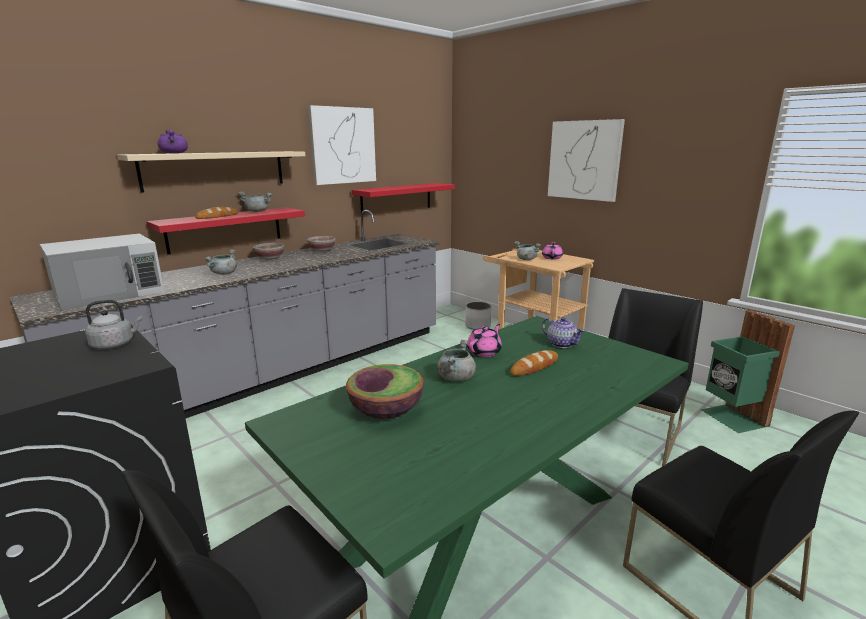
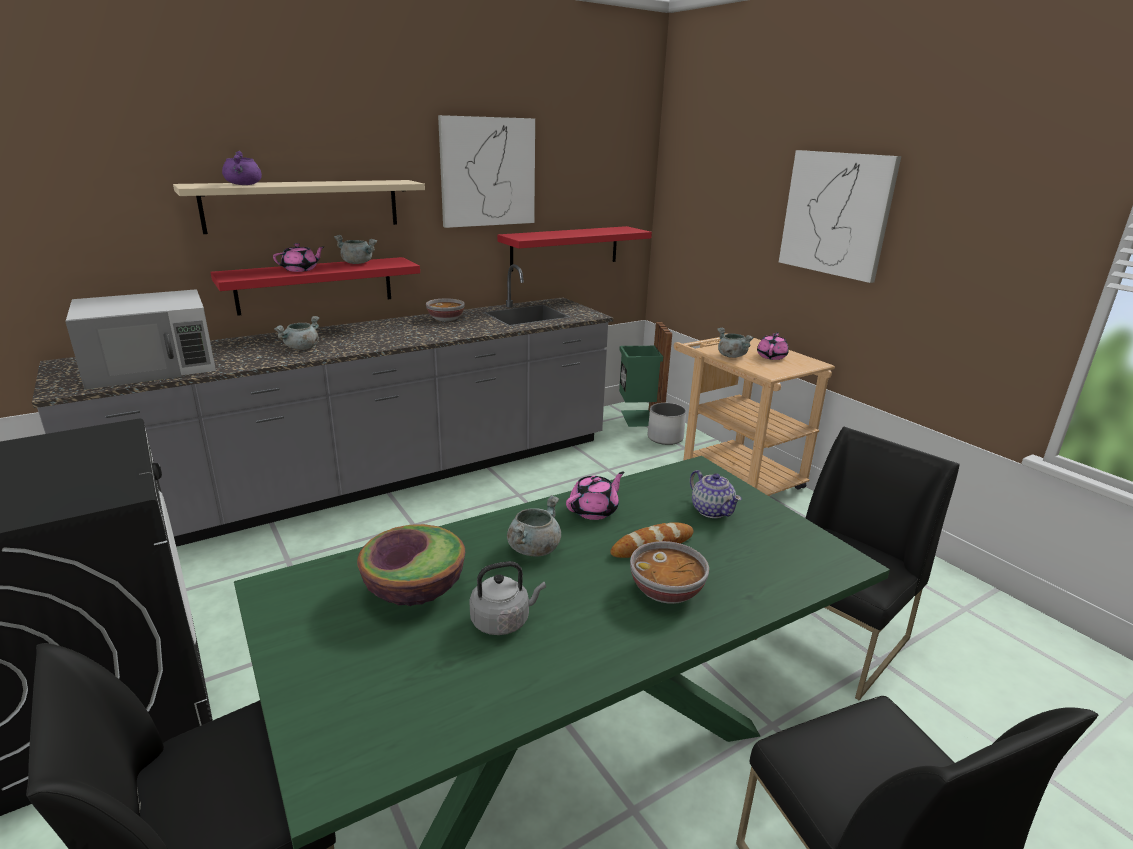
camera: 10 degrees right, 5 degrees up
grey kettle [85,300,143,349] -> grey kettle moved to [469,561,546,635]
bread [195,207,238,219] -> pink teapot [273,243,325,272]
bowl [253,243,284,260] -> bowl moved to [630,541,709,604]
green trash can [701,310,795,433] -> green trash can moved to [619,322,672,427]

